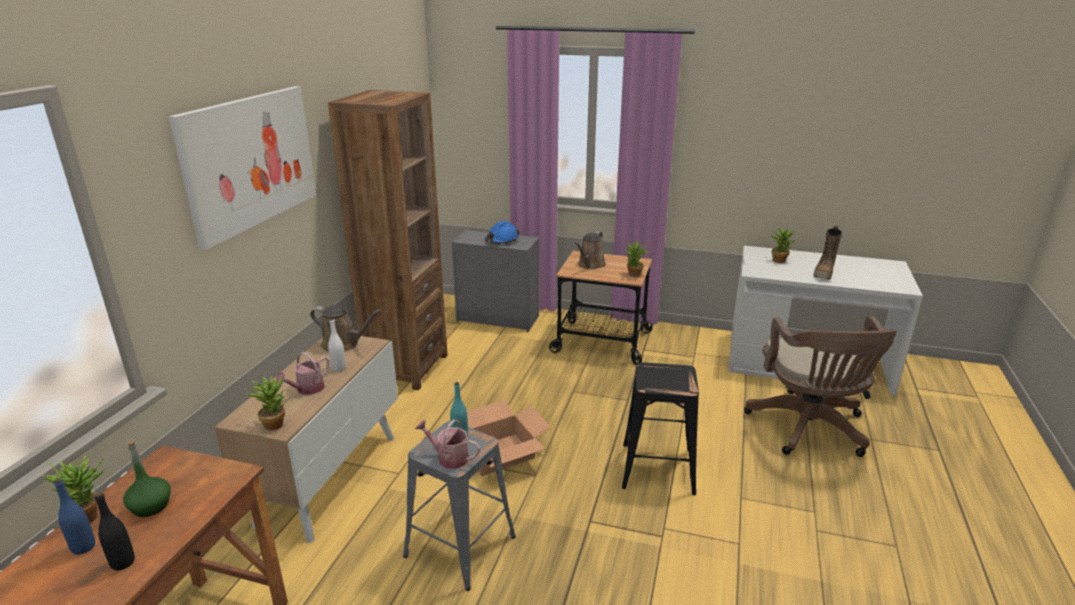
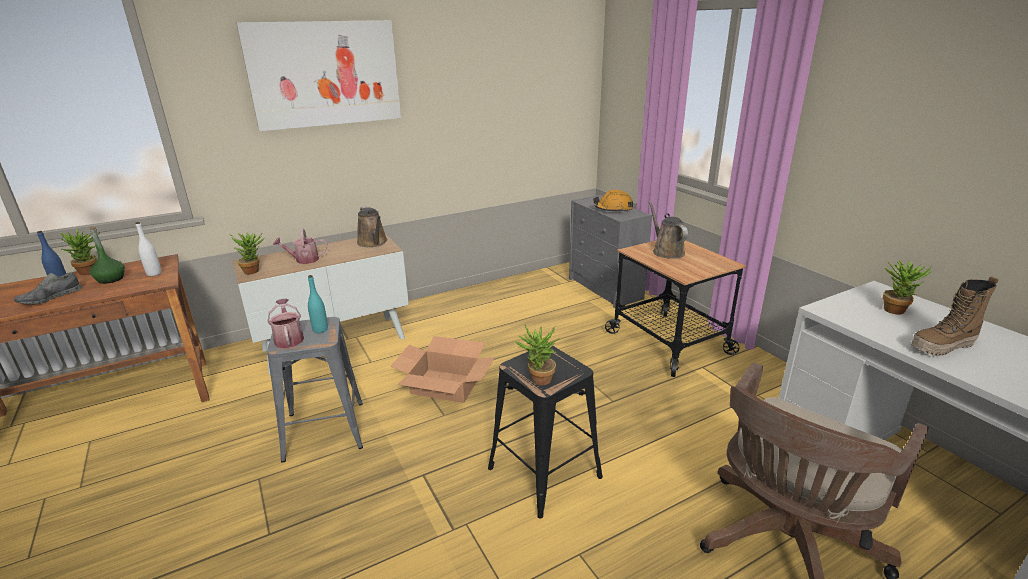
camera: 45 degrees right, 0 degrees up
black bottle [95,492,135,570] -> grey shoe [14,272,82,304]
brown bookcase [328,90,448,390] -> none
white bottle [328,318,346,372] -> white bottle moved to [136,222,161,276]
blue hard hat [485,221,520,243] -> orange hard hat [593,190,633,213]
brown watering can [575,231,606,269] -> brown watering can turned 90 degrees clockwise [649,201,688,259]
potted plant [625,239,649,277] -> potted plant moved to [514,325,561,385]

